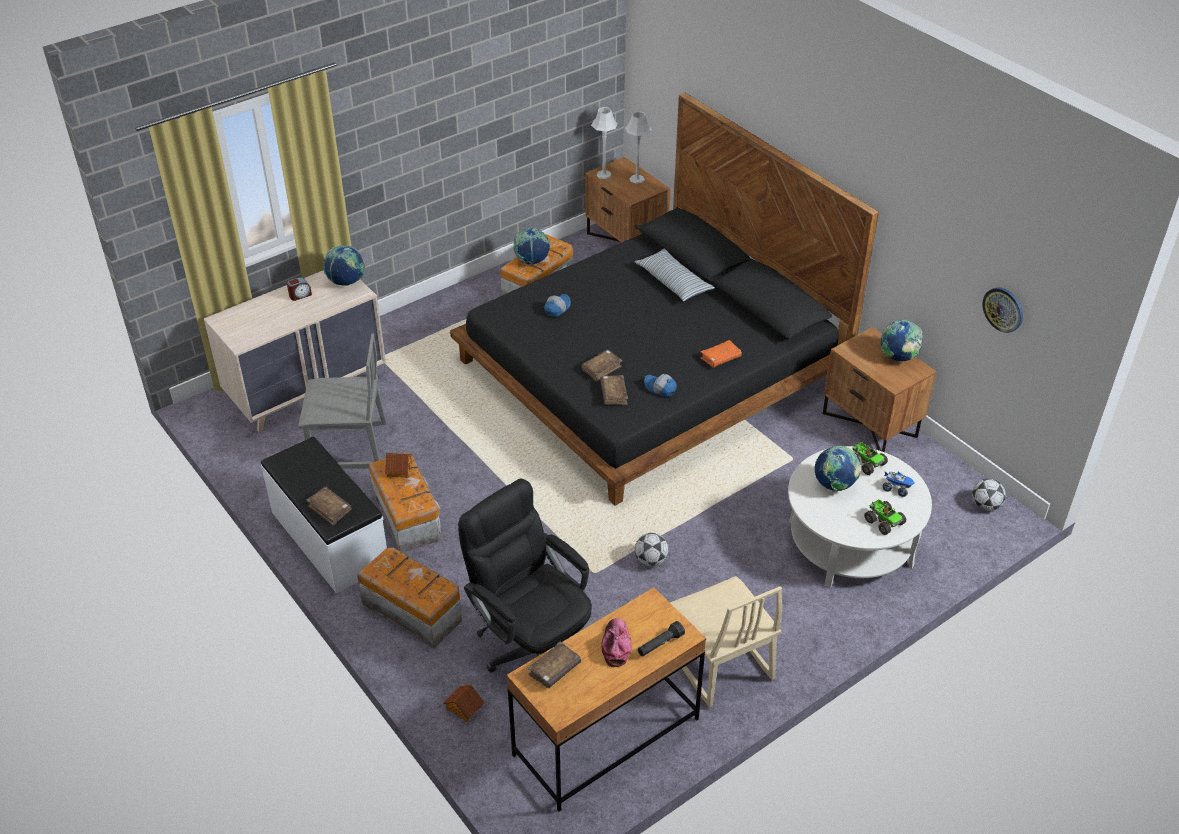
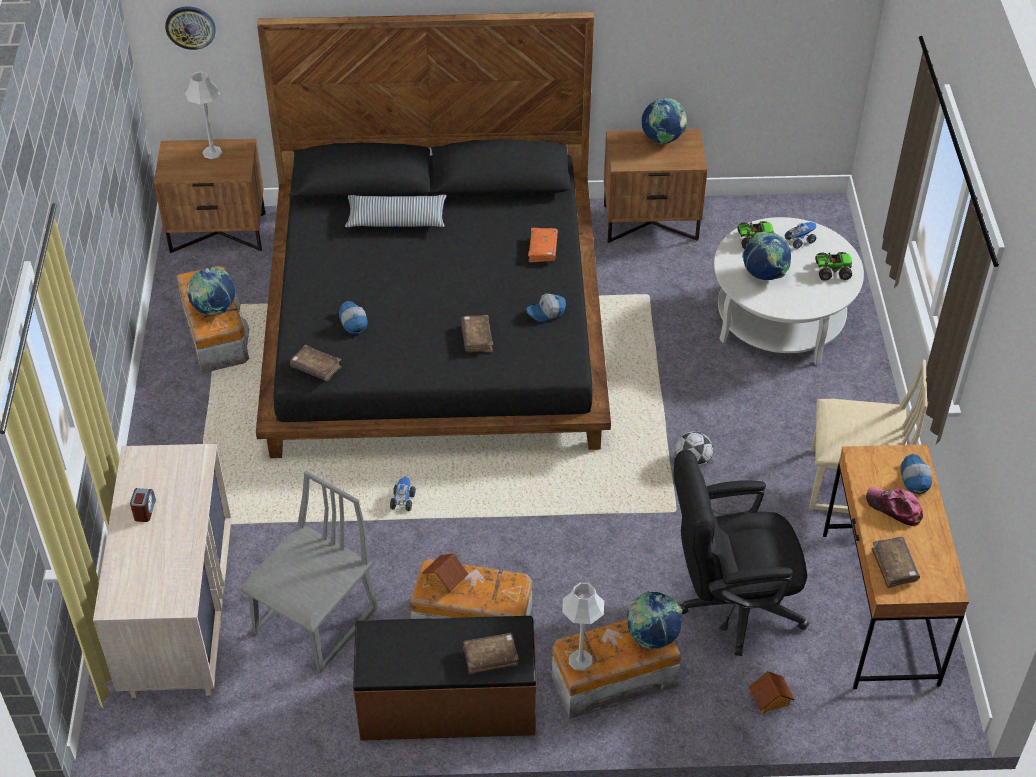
camera: 55 degrees left, 5 degrees up
white bench [261,437,387,594] -> brown bench [353,616,537,741]
globe [323,245,365,286] -> globe moved to [627,591,683,649]
grey table lamp [591,107,618,179] -> grey table lamp moved to [562,582,604,671]
brown book [600,375,628,405] -> brown book moved to [290,345,342,381]
black flashlight [638,621,685,656] -> cap [901,454,932,495]
football [972,479,1006,511] -> none
wall clock [982,287,1023,333] -> wall clock moved to [165,6,216,50]
none -> toy truck [390,477,416,511]

